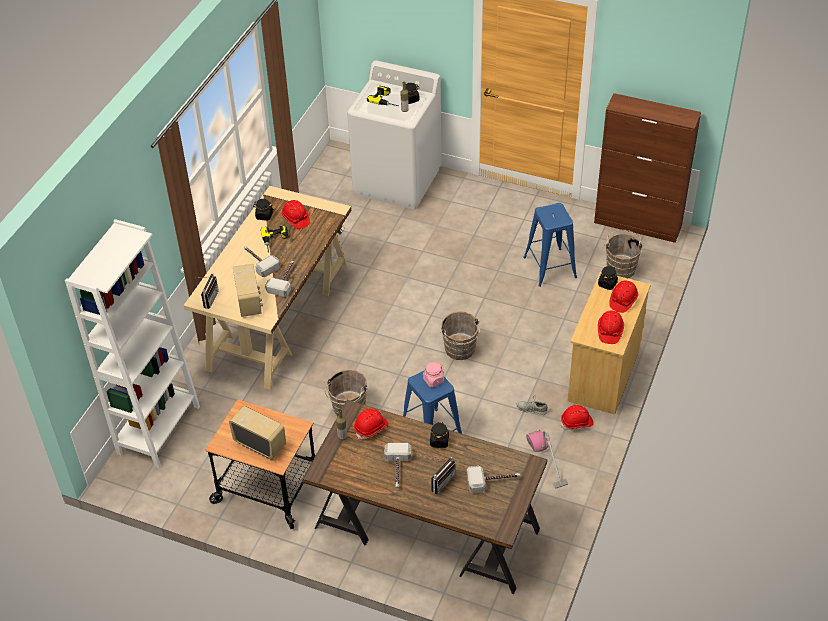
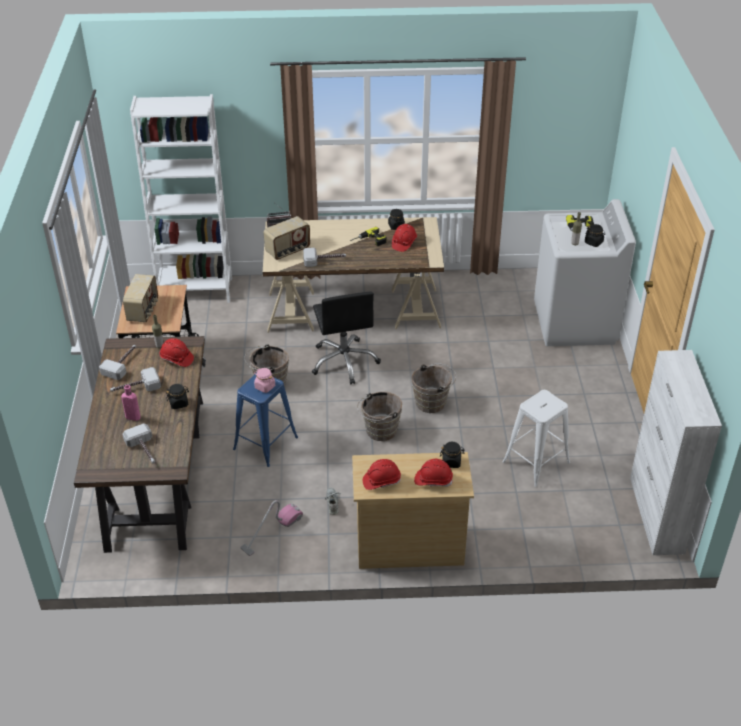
camera: 65 degrees right, 5 degrees down
hammer [244,246,280,277] -> hammer moved to [99,345,136,380]
radio [431,457,455,494] -> pink bottle [121,385,141,421]
blue stool [523,203,577,287] -> white stool [502,390,570,487]
red hard hat [561,405,594,430] -> none
brown cabinet [594,93,701,243] -> white cabinet [630,350,722,555]
brown bucket [604,230,644,278] -> brown bucket moved to [412,363,456,413]
none -> black office chair [312,292,381,384]

